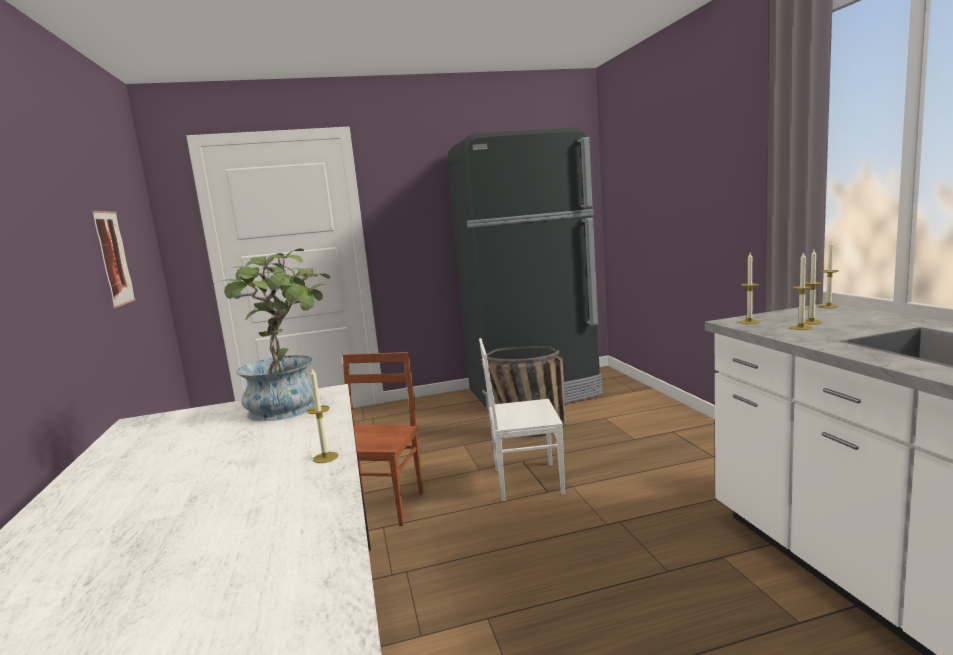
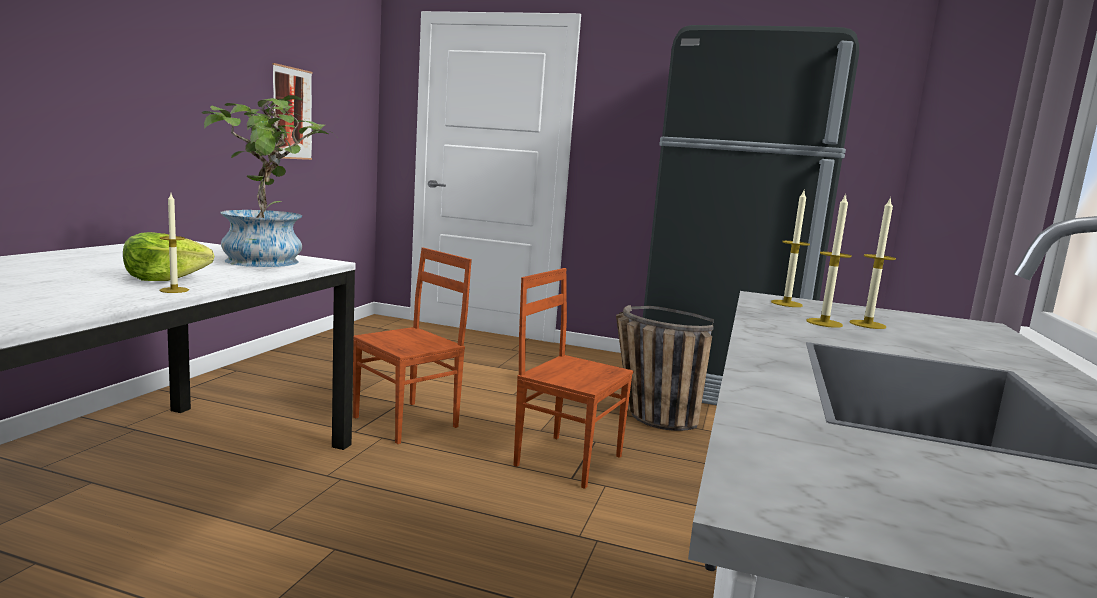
camera: 30 degrees right, 0 degrees up
white chair [479,338,565,501] -> brown chair [514,268,633,489]
candle [819,241,839,308] -> none
none -> lettuce [123,232,214,281]

